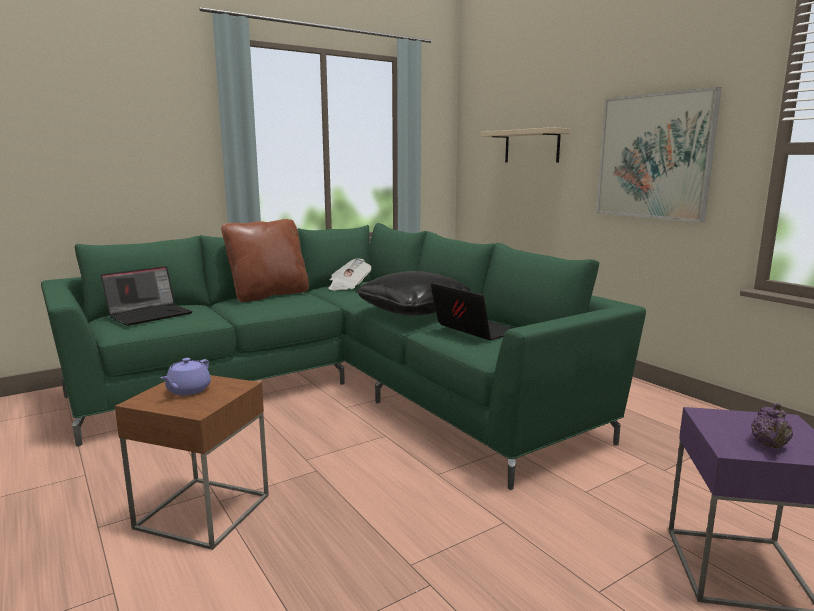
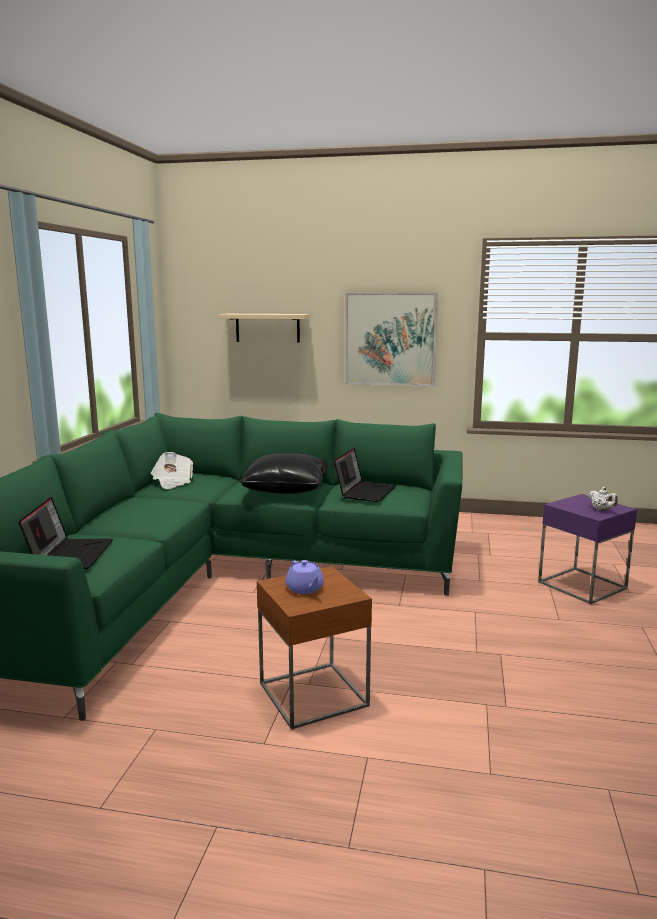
camera: 45 degrees left, 0 degrees up
brown pillow [221,219,309,302] -> none
laptop [431,282,513,340] -> laptop turned 105 degrees clockwise [334,448,396,502]
purple teapot [751,403,793,448] -> white teapot [588,487,618,511]

